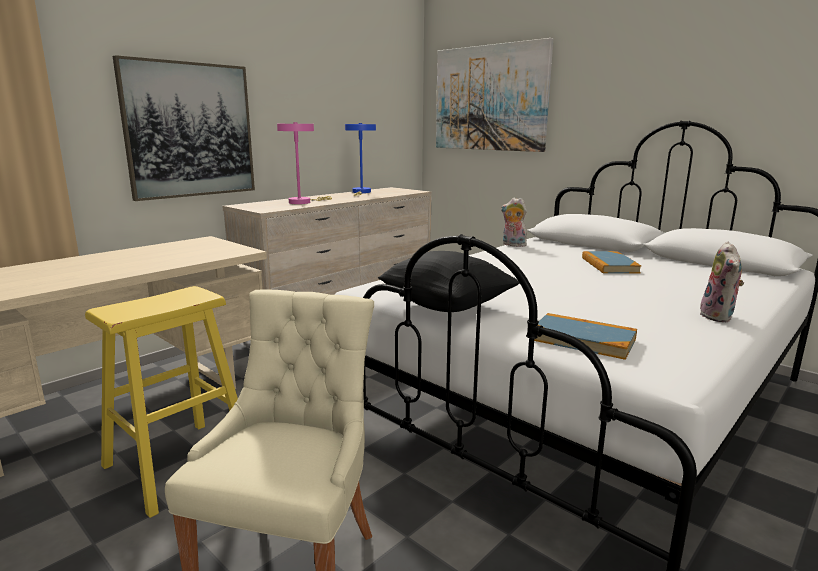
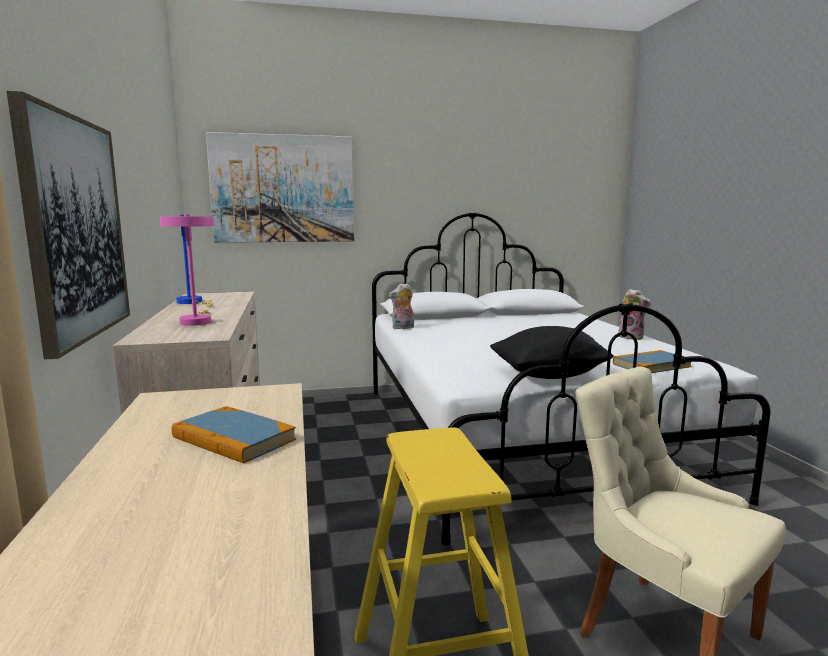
camera: 55 degrees left, 5 degrees down
book [582,251,641,273] -> book moved to [171,406,296,464]

